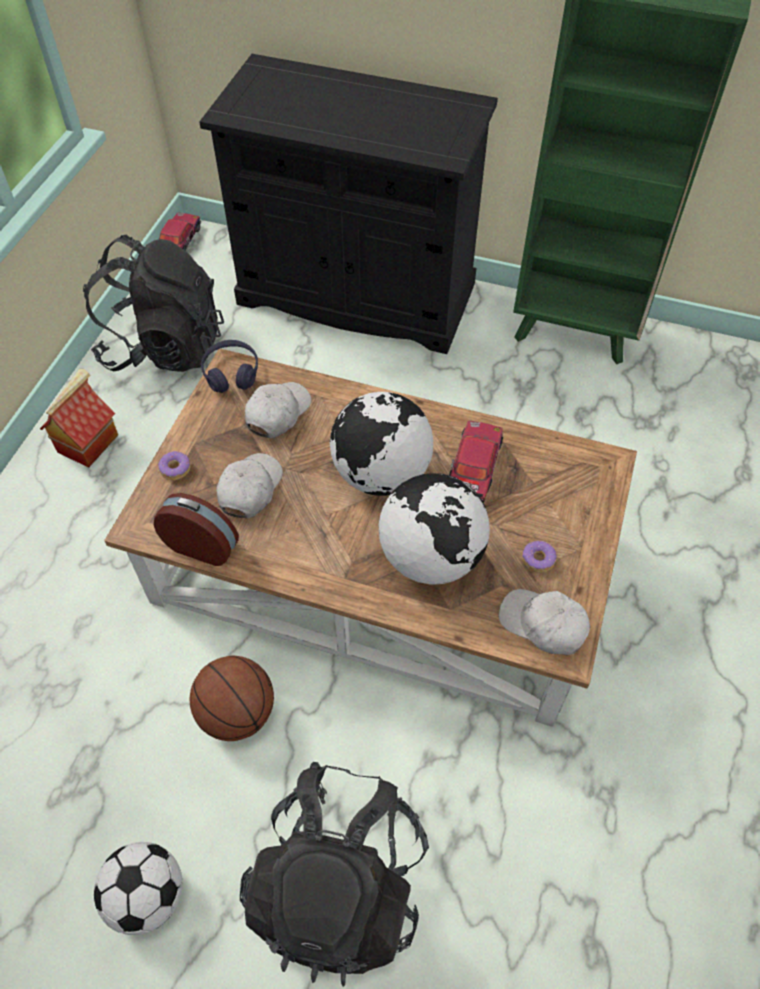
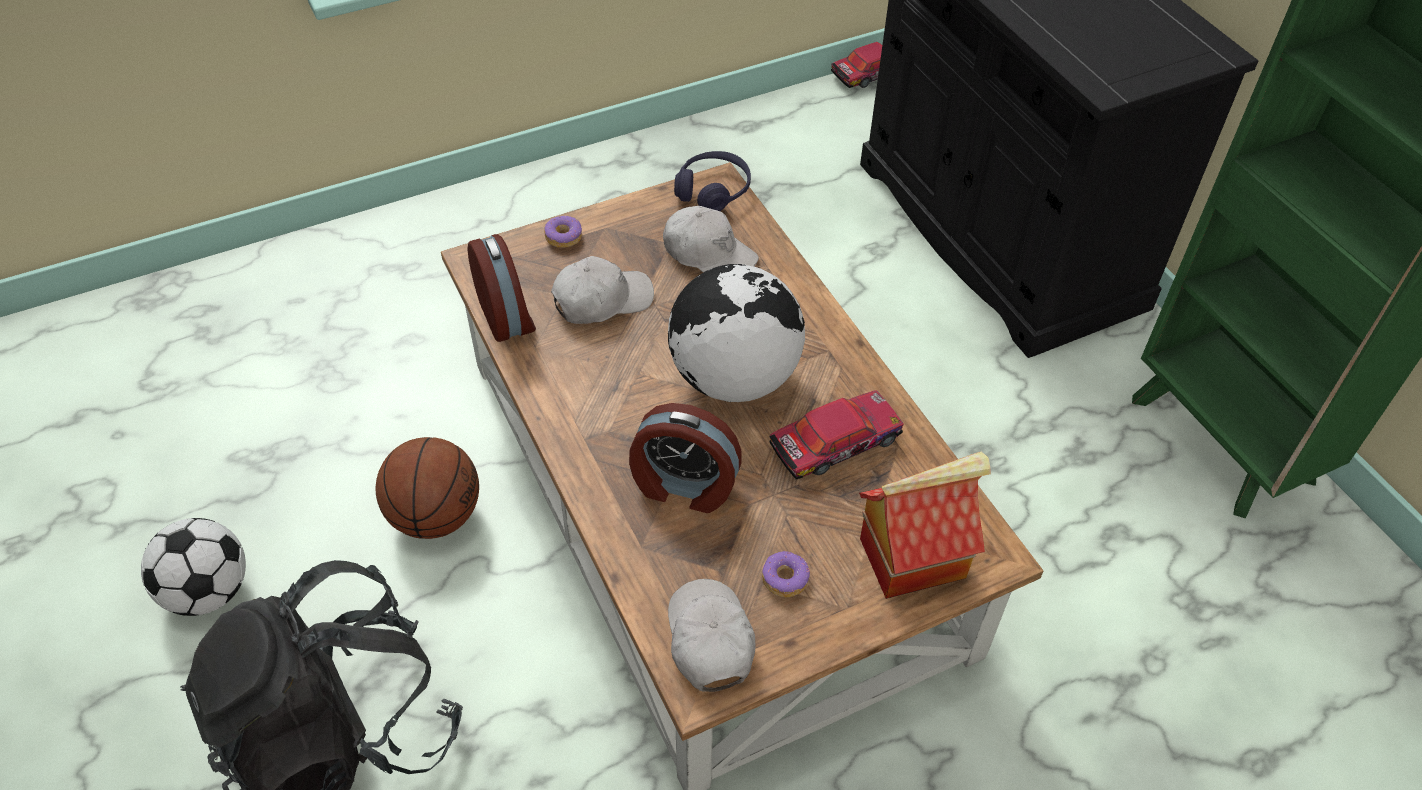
camera: 45 degrees right, 5 degrees down
toy house [40,369,118,467] -> toy house moved to [859,452,991,599]
black backpack [83,235,224,372] -> none
white cap [245,382,311,438] -> white cap turned 45 degrees clockwise [663,206,759,272]
globe [379,473,490,585] -> alarm clock [629,403,742,513]

